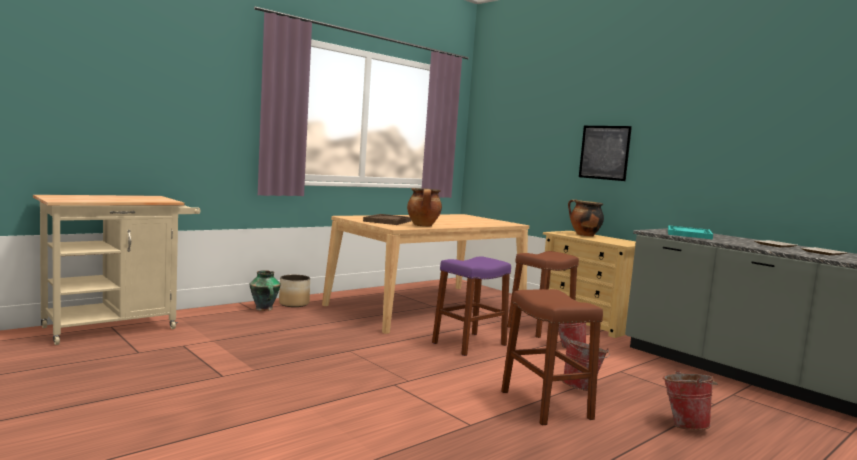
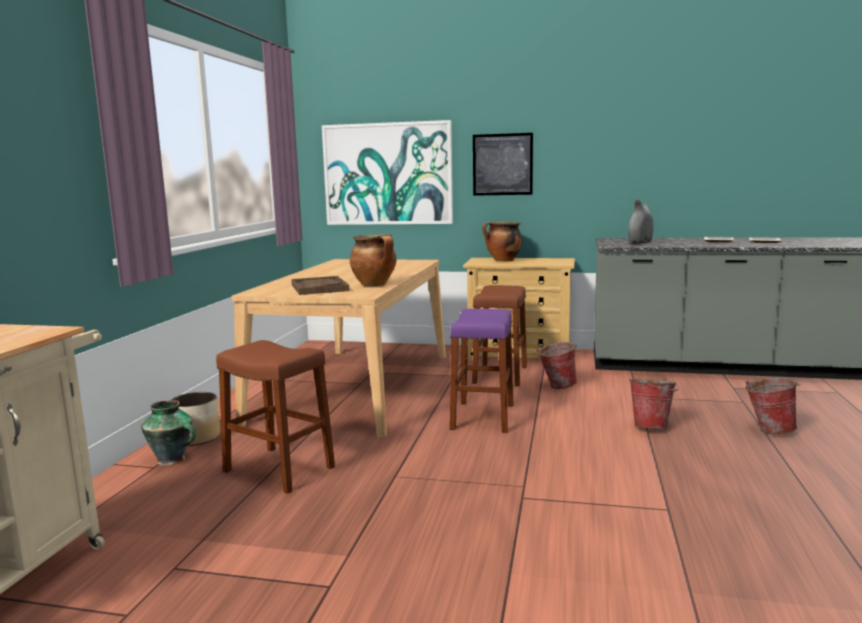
camera: 35 degrees left, 5 degrees up
brown stool [501,289,603,425] -> brown stool moved to [216,340,335,494]
turquoise tray [668,225,713,239] -> grey vase [628,200,654,244]
none -> picture [322,120,453,225]

